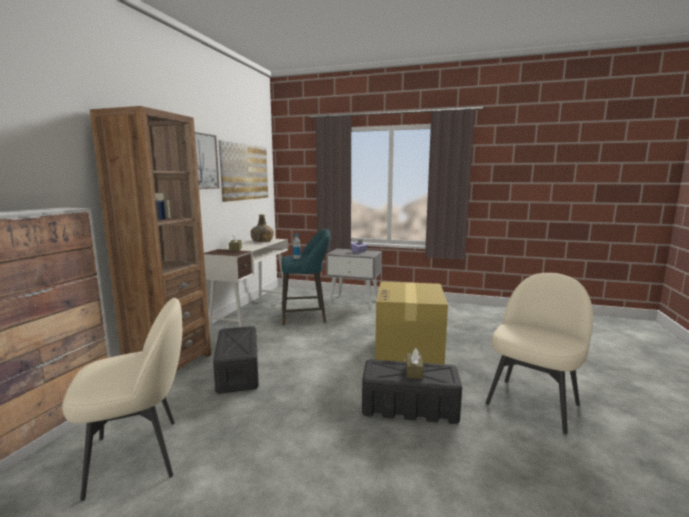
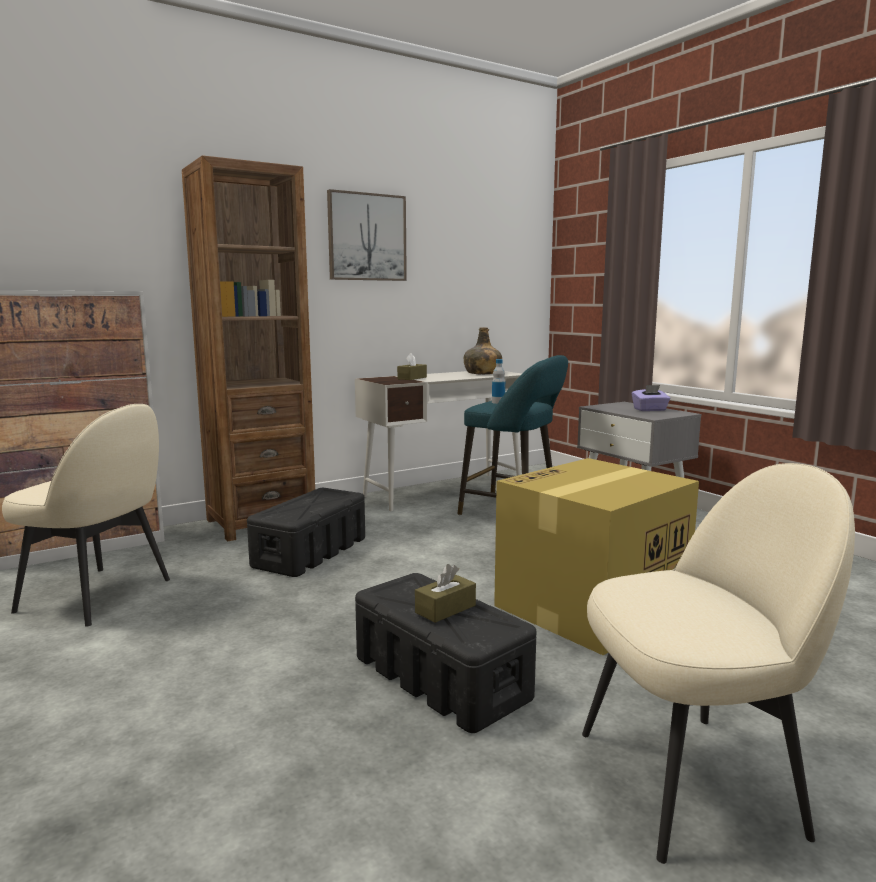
camera: 40 degrees right, 0 degrees up
picture [218,140,268,202] -> none

